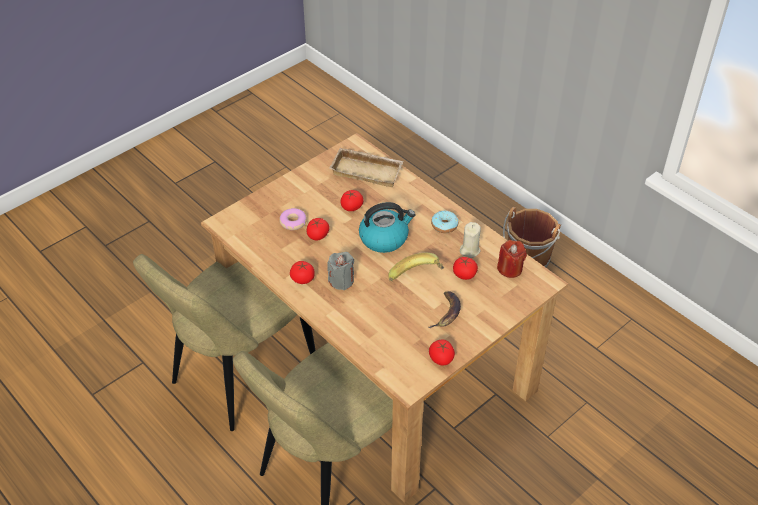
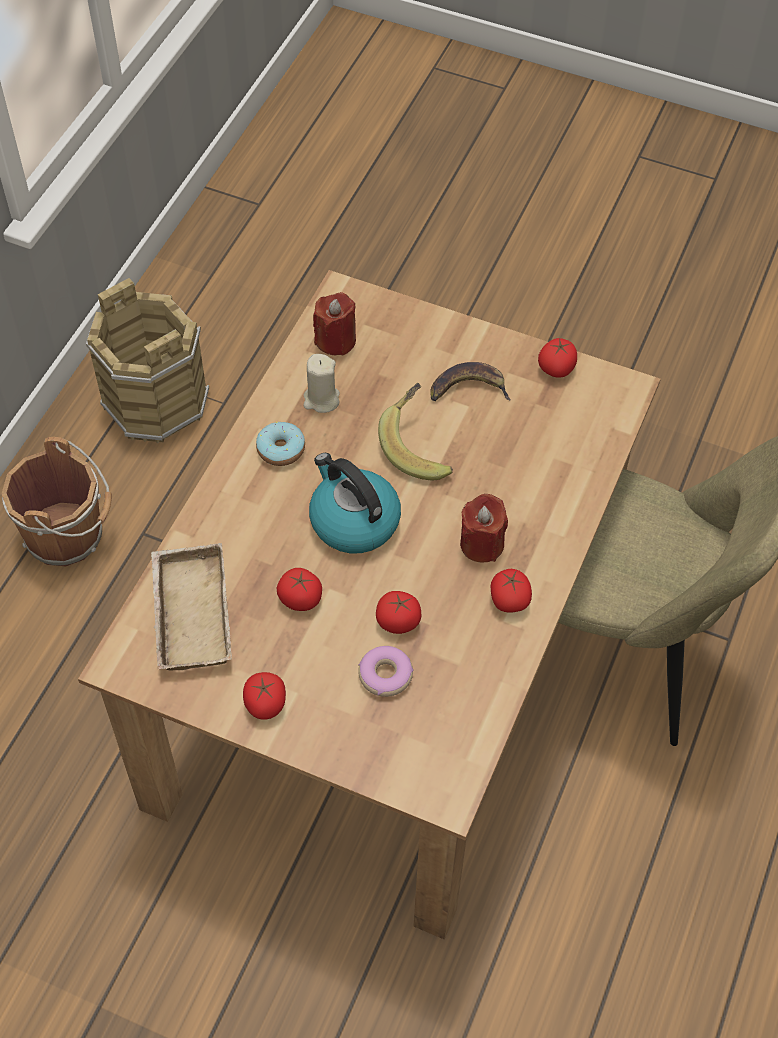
camera: 115 degrees left, 10 degrees up
beige chair [133,254,316,431] -> none
grey candle [327,252,354,290] -> red candle [460,494,508,563]
tomato [453,257,478,280] -> tomato moved to [243,672,286,720]
none -> brown bucket [86,278,209,443]

